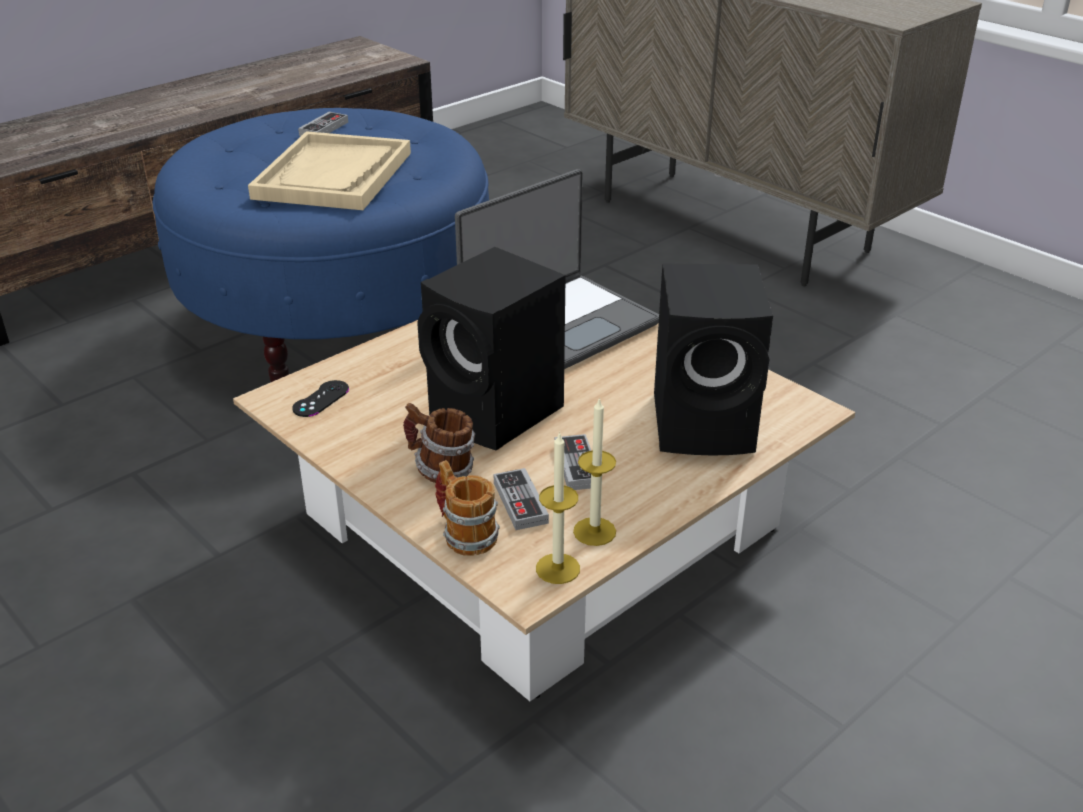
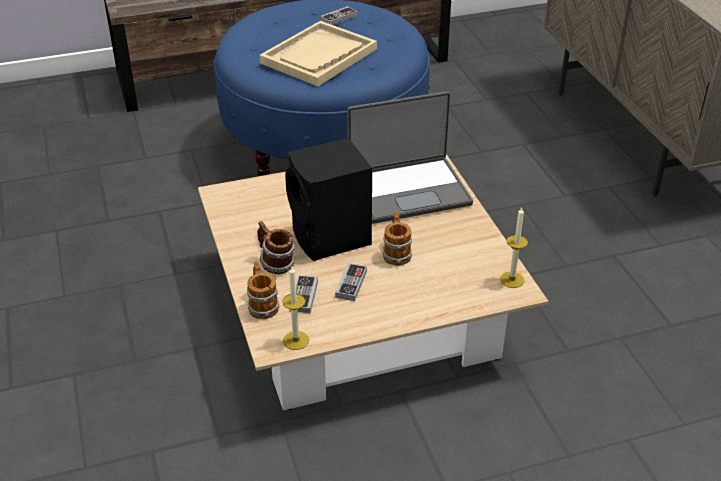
camera: 25 degrees right, 5 degrees up
black game controller [292,380,349,417] -> none
candle [573,397,616,546] -> candle moved to [500,207,528,288]
black speaker [654,264,773,455] -> none
none -> mug [383,211,412,266]

